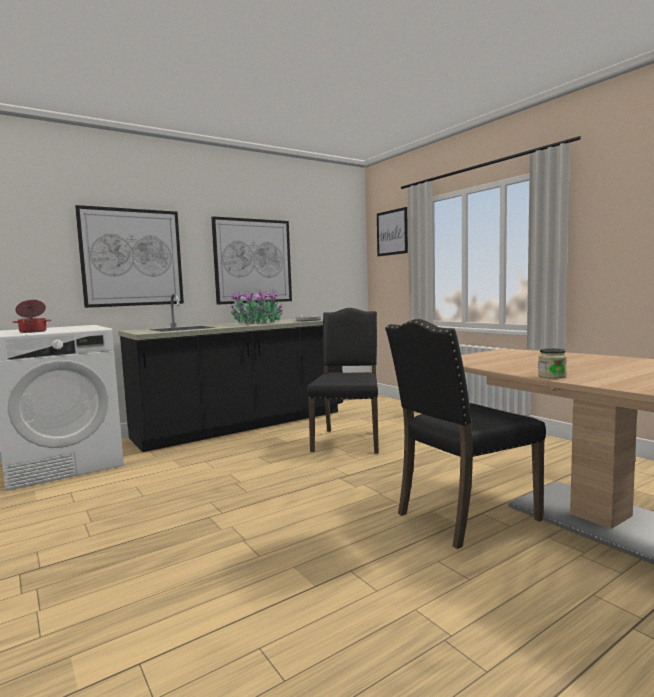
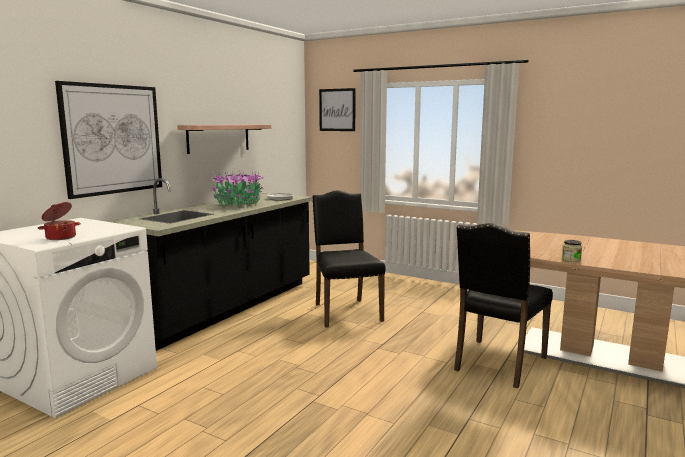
camera: 25 degrees left, 5 degrees up
picture [211,216,292,305] -> shelf [177,125,271,154]

